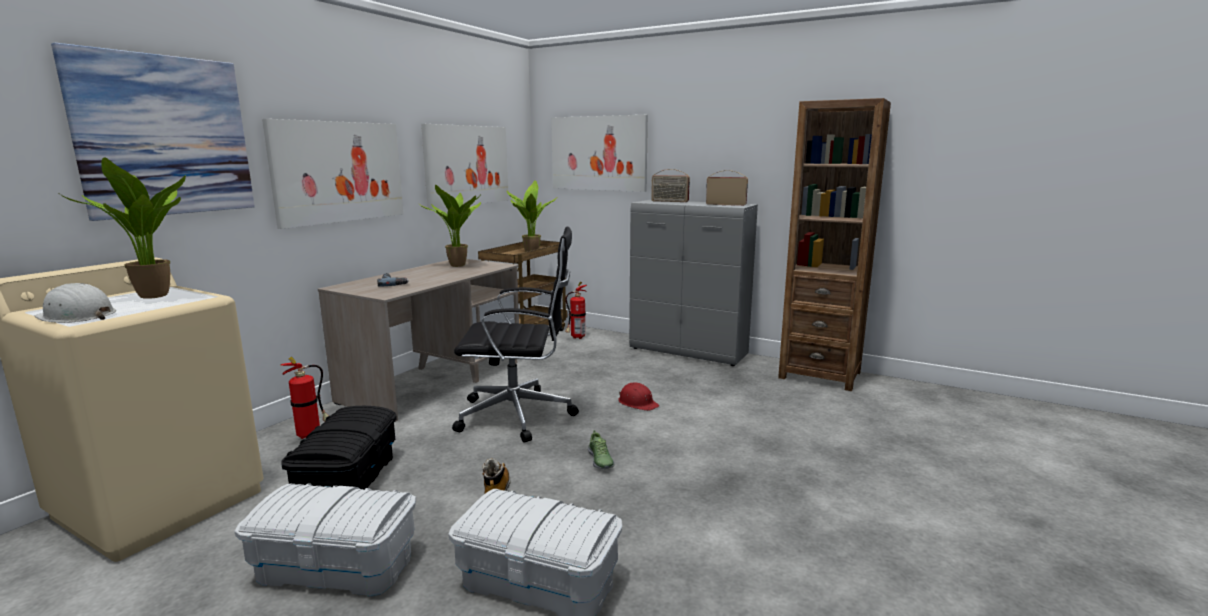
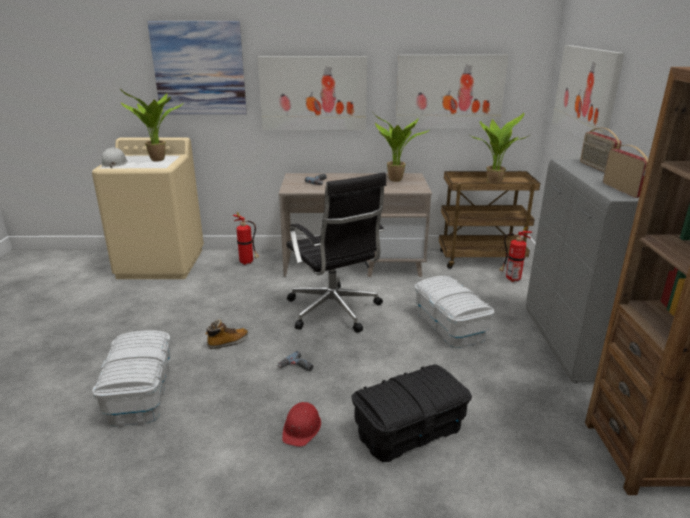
camera: 60 degrees right, 10 degrees up
white storage box [234,484,416,597] -> white storage box moved to [415,276,495,348]
black storage box [281,406,397,490] -> black storage box moved to [352,364,472,462]
shoe [588,430,614,469] -> power drill [278,351,314,371]
red hard hat [618,382,659,411] -> red hard hat moved to [282,402,321,447]

